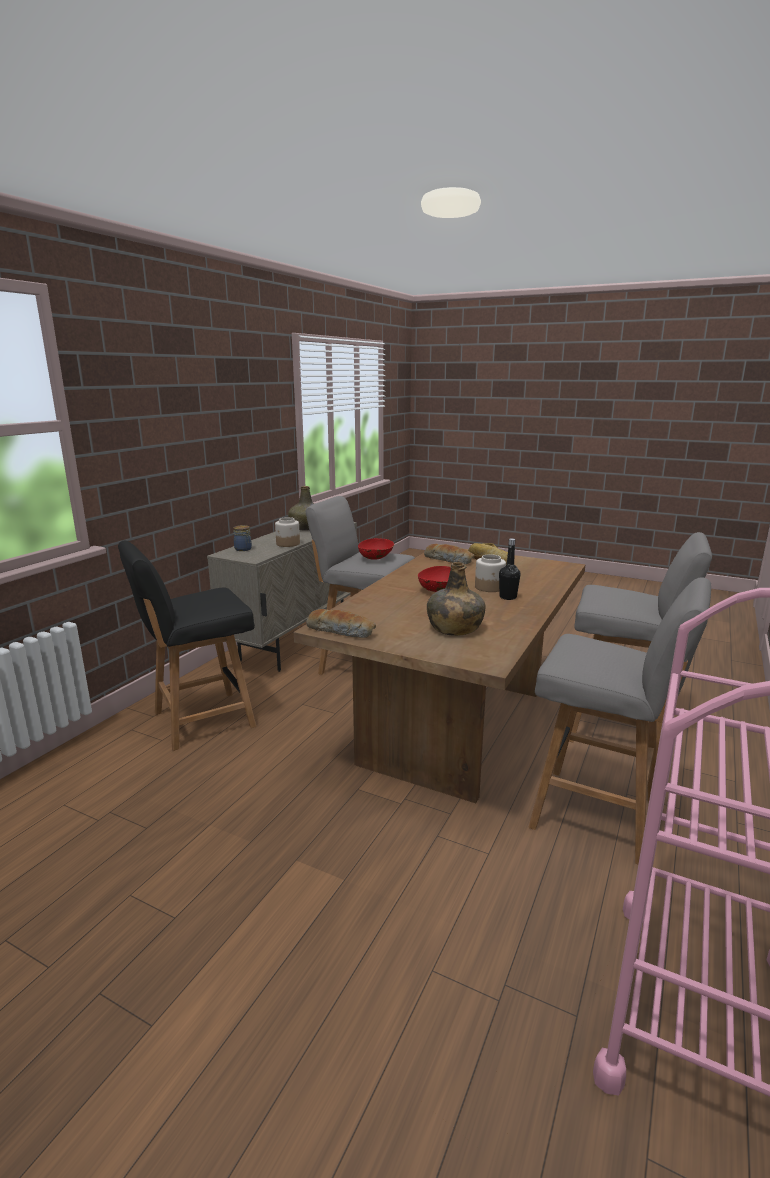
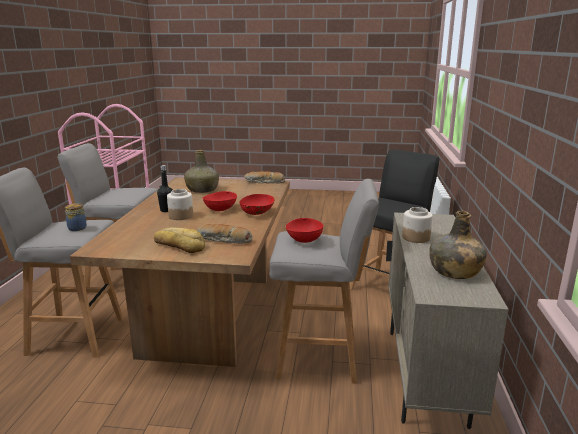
camera: 160 degrees right, 0 degrees up
jar [233,525,252,551] -> jar moved to [64,203,87,231]
none -> red bowl [240,194,275,215]

